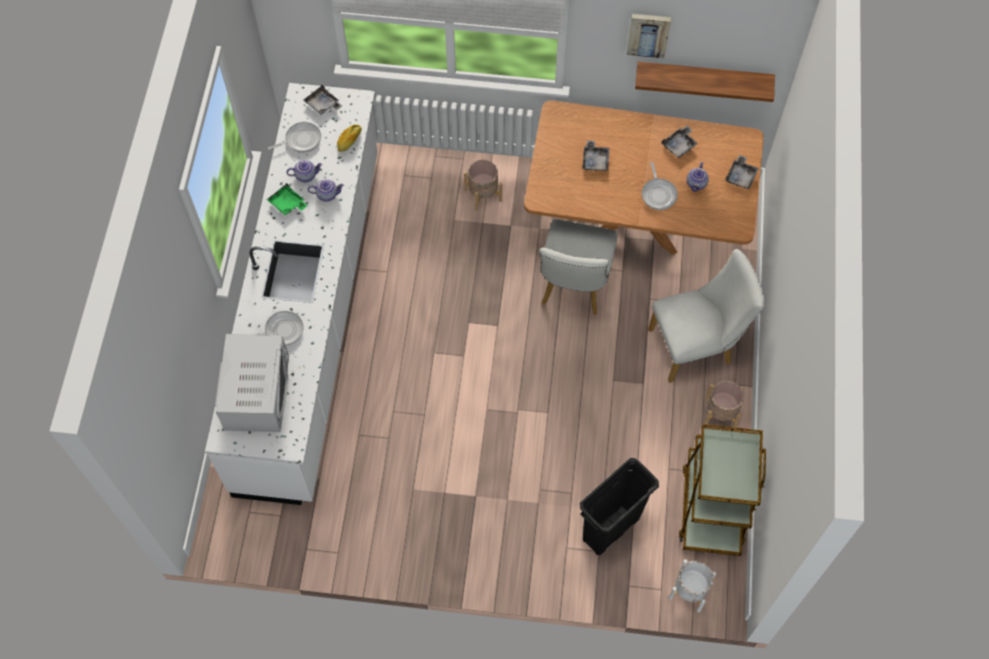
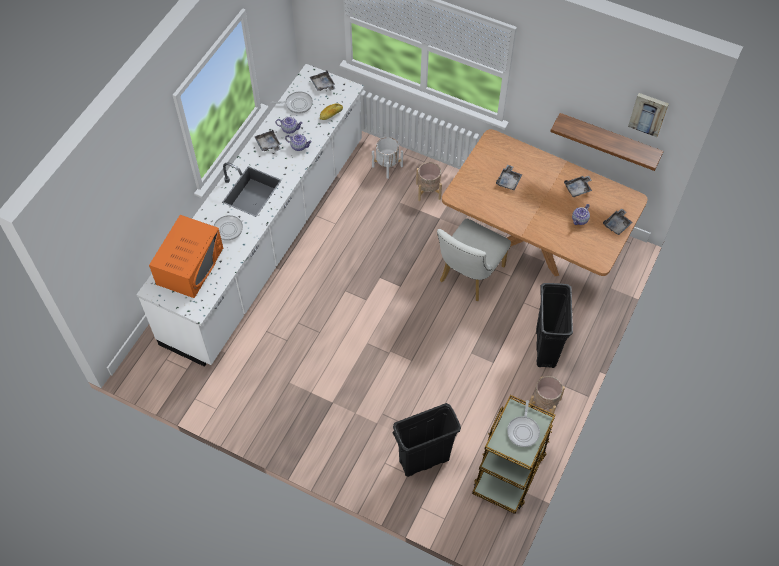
camera: 20 degrees right, 5 degrees down
white microwave [215,334,289,432] -> orange microwave [149,215,223,298]
green tray [266,183,307,215] -> grey tray [255,129,281,151]
picture [627,14,671,58] -> picture moved to [628,93,669,137]
frying pan [642,162,678,210] -> frying pan moved to [507,400,540,447]
white chair [648,249,764,383] -> black trash can [536,283,573,368]
white planter [669,559,716,612] -> white planter moved to [372,137,403,179]

